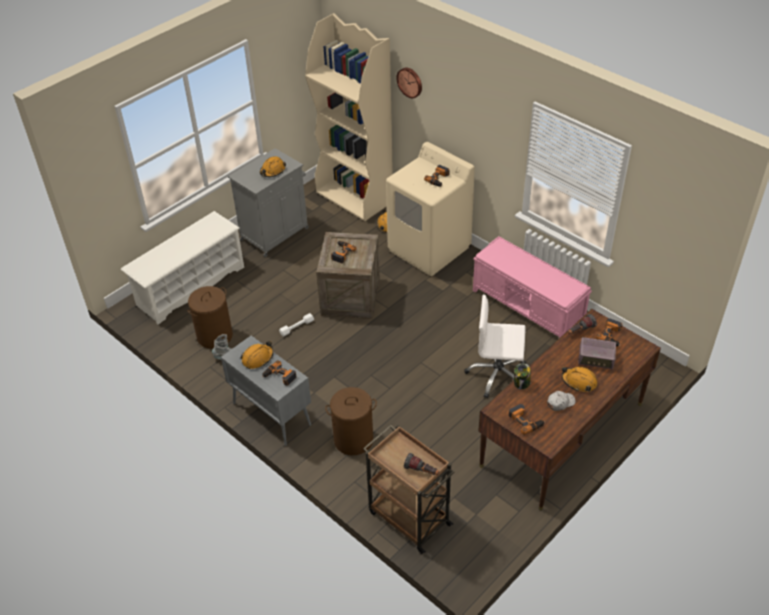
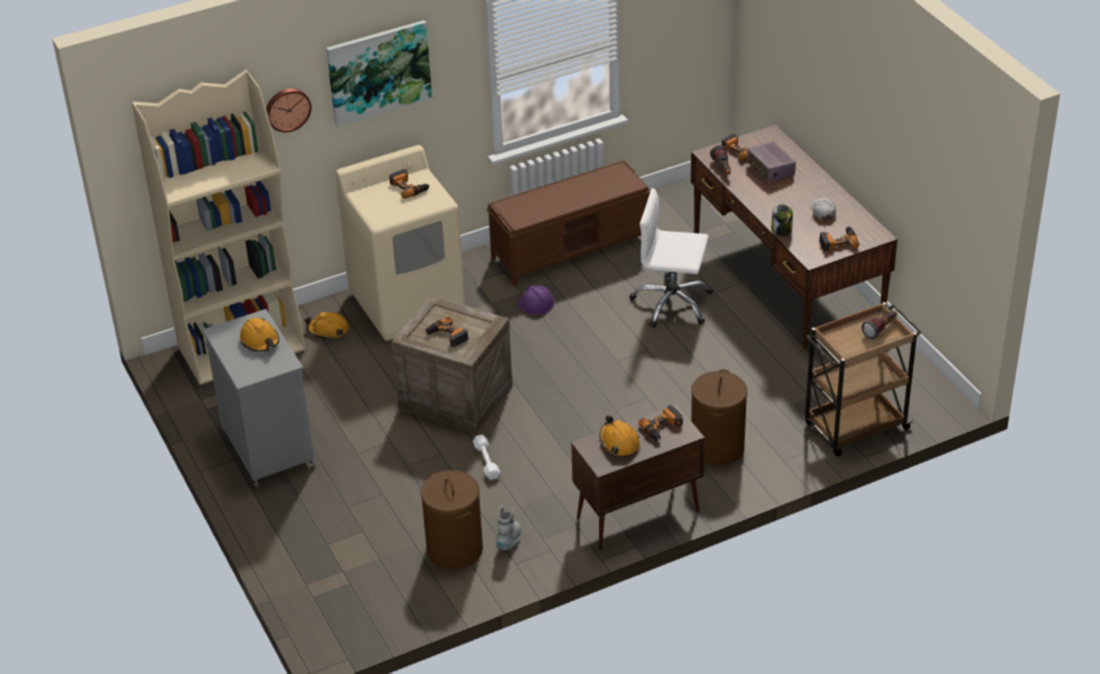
camera: 70 degrees left, 5 degrees down
white shoe rack [121,211,244,325] -> none
grey cabinet [221,336,311,446] -> brown cabinet [571,404,705,550]
white office chair [464,294,526,398] -> white office chair turned 75 degrees clockwise [630,188,713,328]
pink bench [473,236,592,338] -> brown bench [487,160,650,286]
orange hard hat [562,367,598,392] -> none
radio [578,337,616,370] -> radio turned 120 degrees clockwise [747,142,796,183]
none -> picture [326,20,432,127]
none -> purple hard hat [518,285,554,314]

